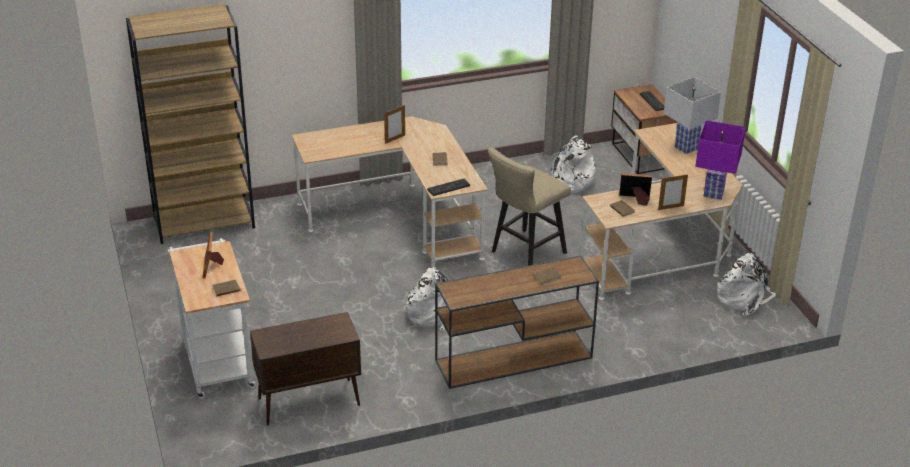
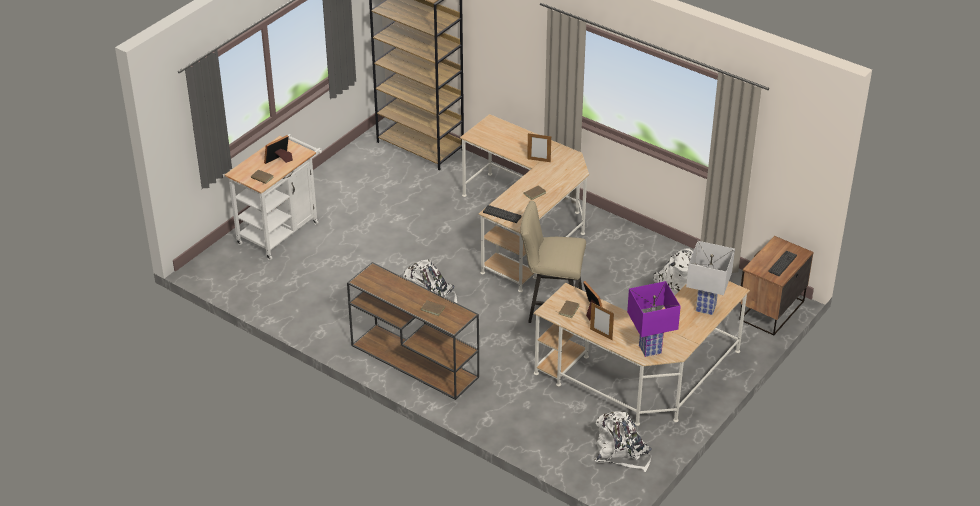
camera: 55 degrees right, 5 degrees up
brown cabinet [250,312,361,425] -> none

